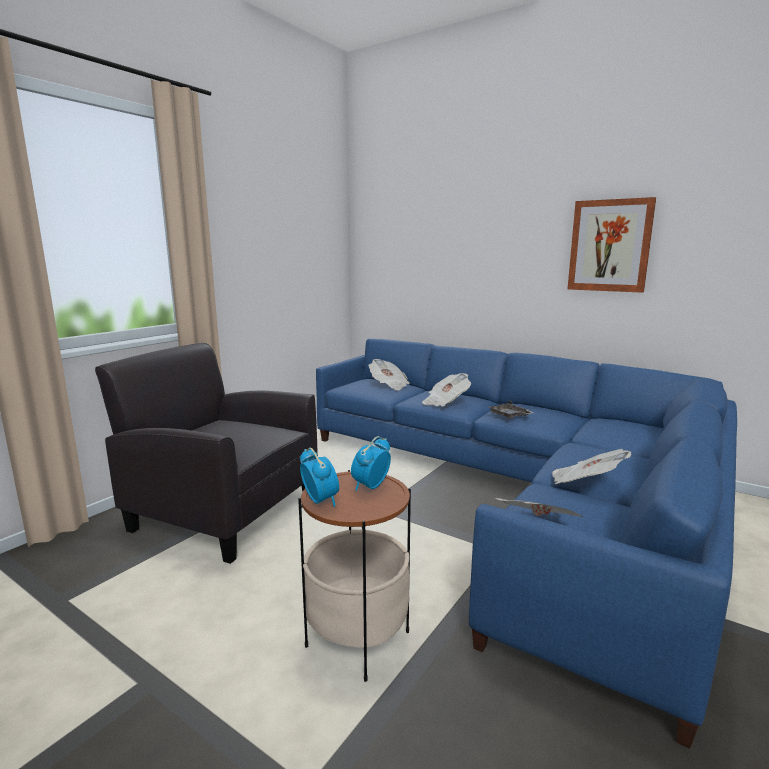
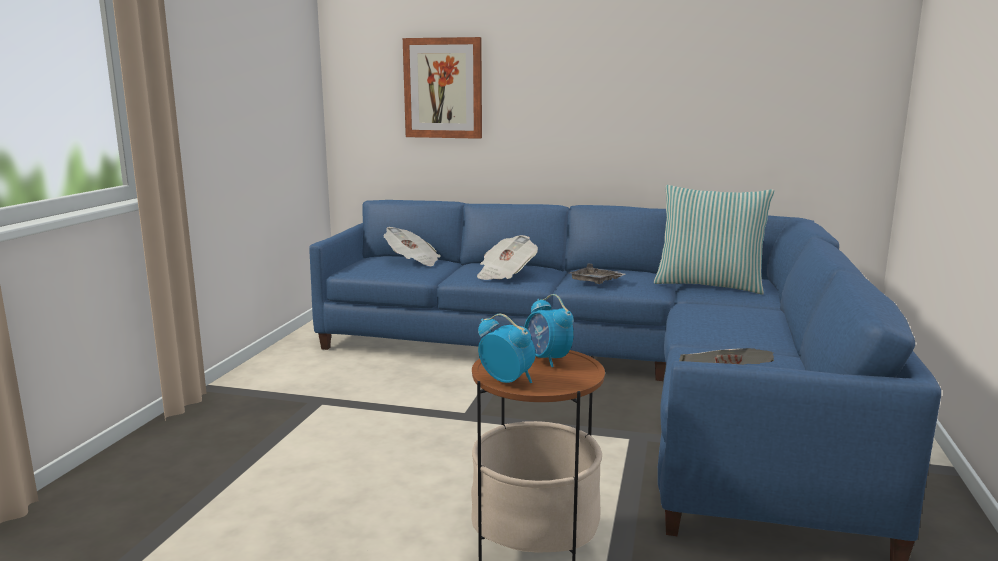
camera: 20 degrees left, 0 degrees up
black armchair [95,343,317,564] -> none
alarm clock [351,436,391,491] -> alarm clock turned 45 degrees counterclockwise [524,294,574,367]
newspaper [552,449,631,484] -> none
picture [568,197,656,293] -> picture moved to [403,37,482,139]
none -> pillow [654,185,774,295]

